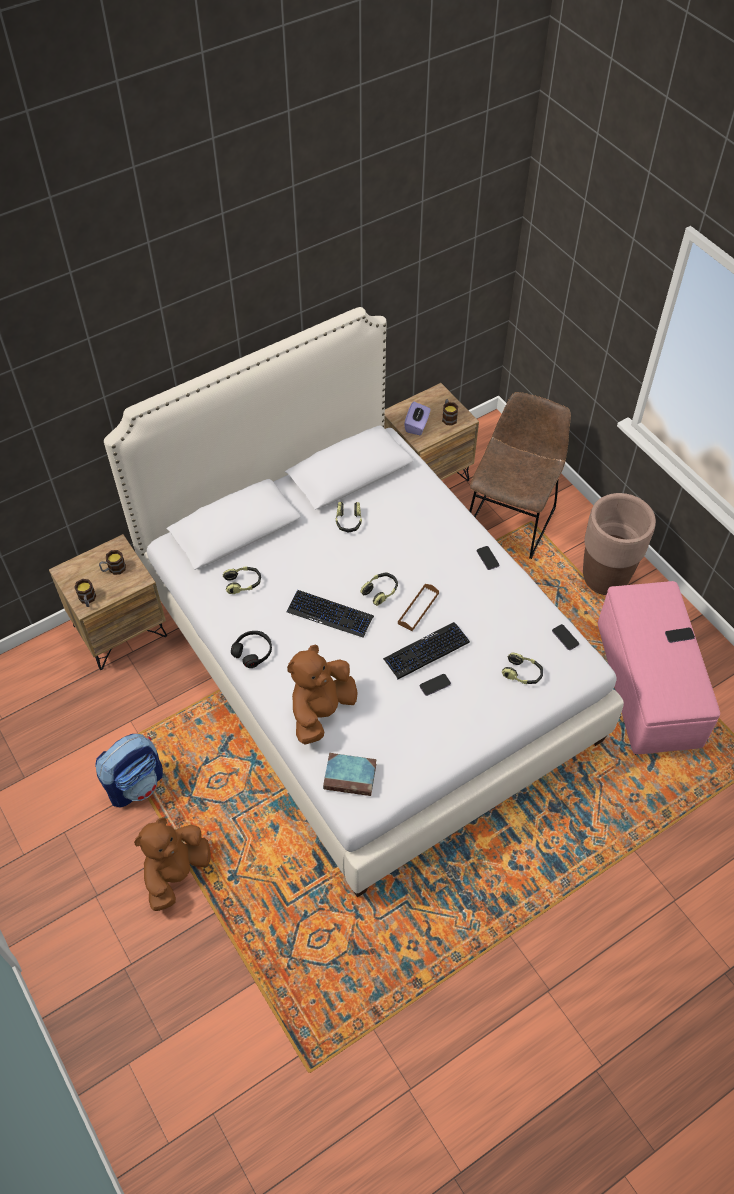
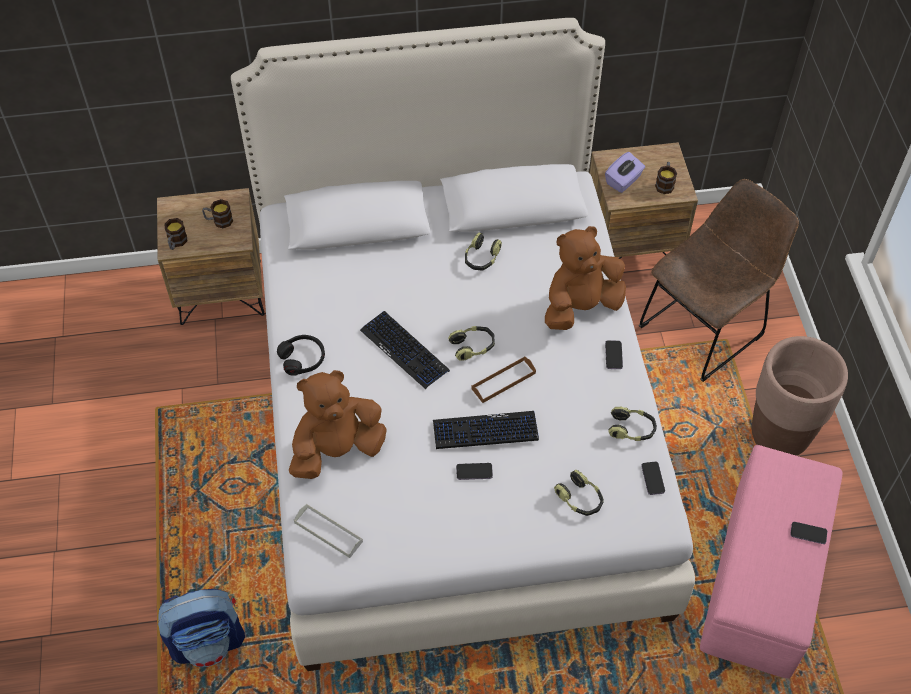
camera: 25 degrees right, 0 degrees up
backpack [95,734,163,807] -> backpack moved to [158,589,245,667]
brown plush toy [134,817,211,911] -> brown plush toy moved to [545,226,626,330]
headphones [223,566,261,594] -> headphones moved to [608,407,657,441]
book [323,753,376,796] -> grey tray [294,504,363,558]

